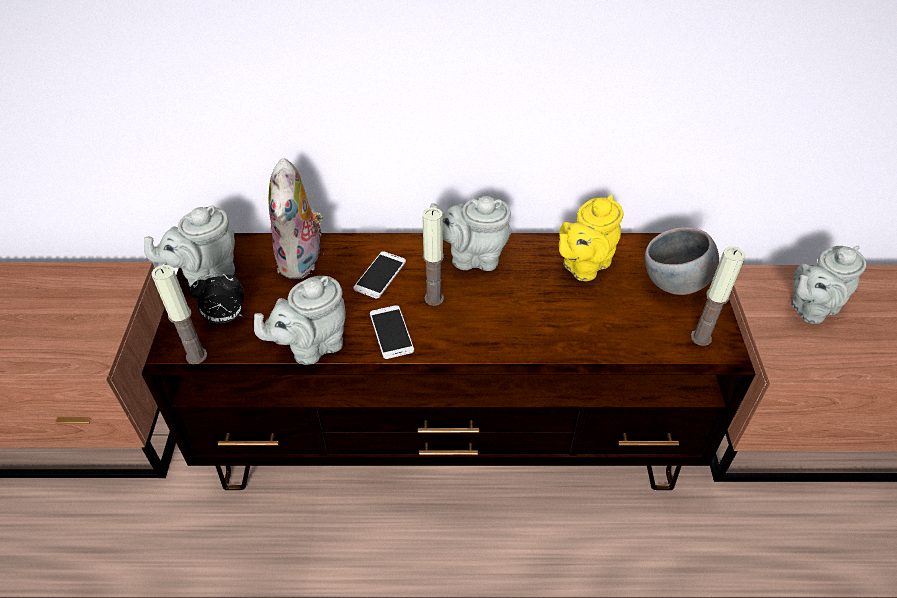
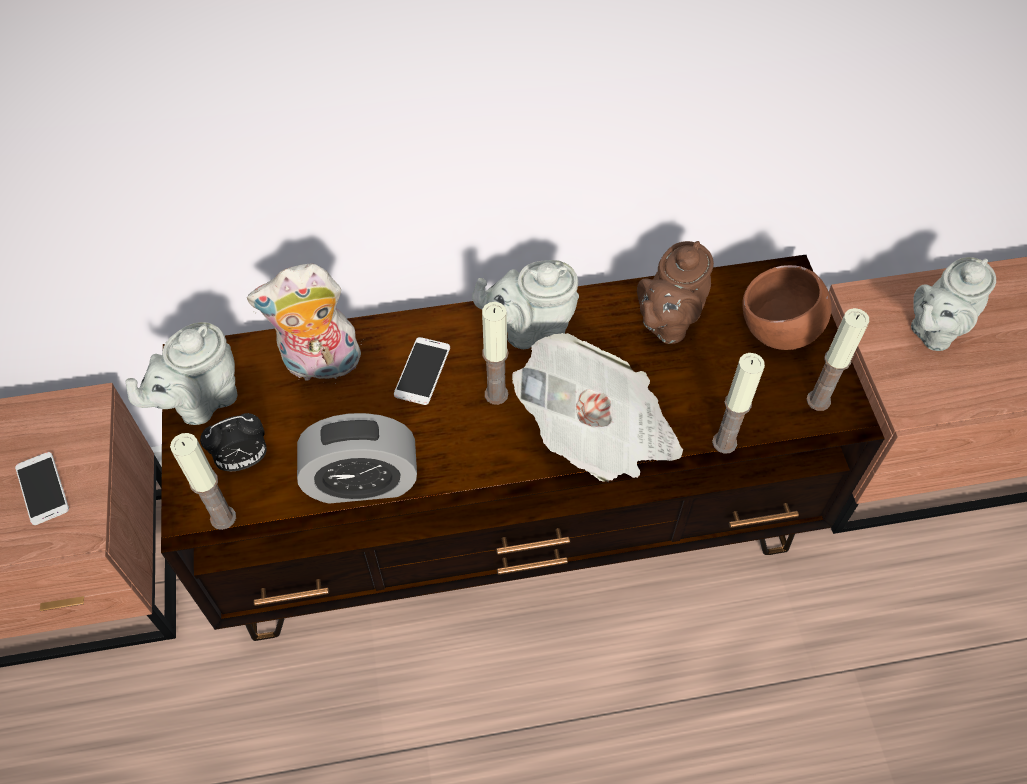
camera: 10 degrees left, 10 degrees up
grey teapot [254,276,346,365] -> alarm clock [297,413,417,503]
plush toy [268,158,323,279] -> plush toy turned 90 degrees clockwise [247,264,364,384]
phone [370,305,414,359] -> phone moved to [15,452,69,525]
yellow teapot [559,195,623,281] -> brown teapot [637,241,714,344]
grey bowl [645,227,719,295] -> brown bowl [742,265,832,350]
none -> newspaper [512,333,683,482]
none -> candle [712,353,765,454]

